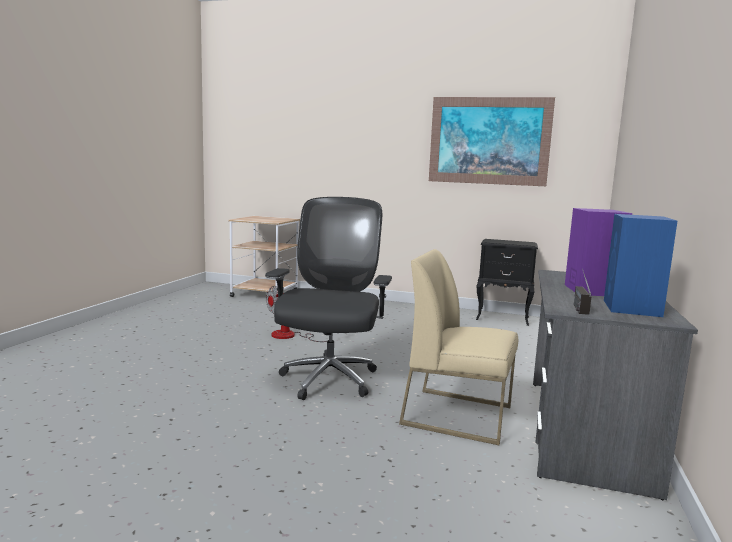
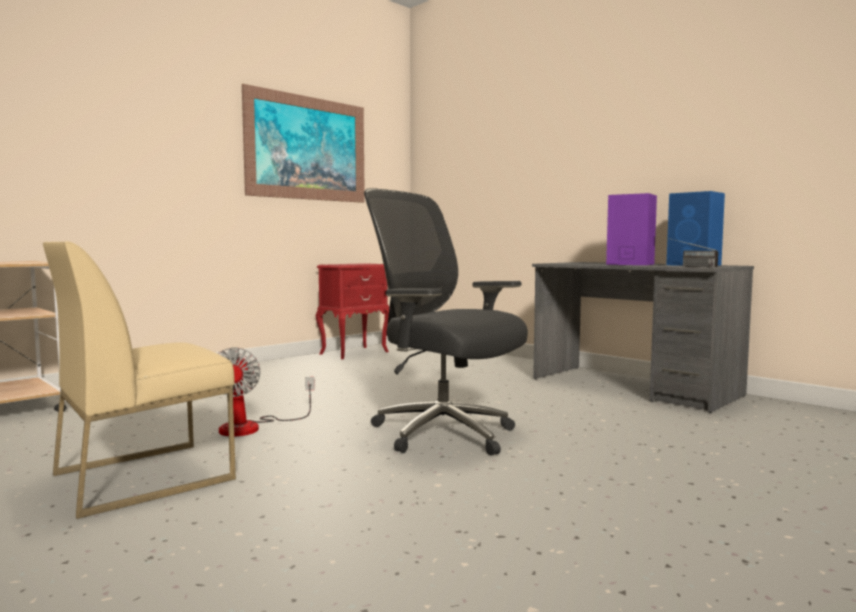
camera: 60 degrees left, 5 degrees down
beige chair [399,249,518,445] -> beige chair moved to [43,241,236,519]
black nightstand [476,239,538,326] -> red nightstand [316,263,389,359]

